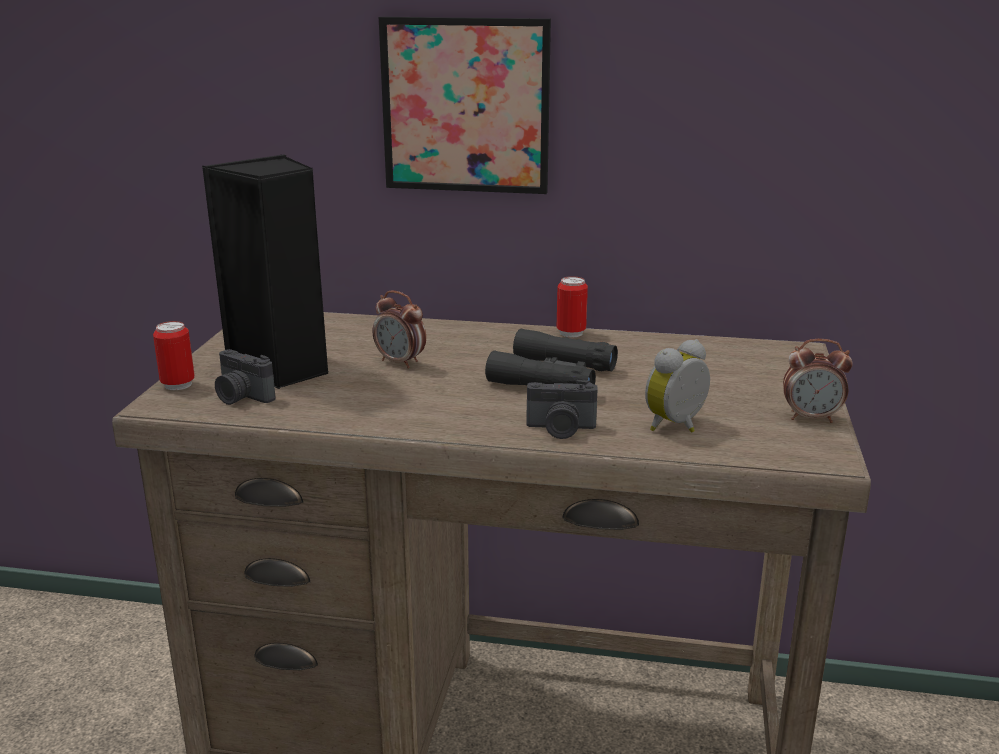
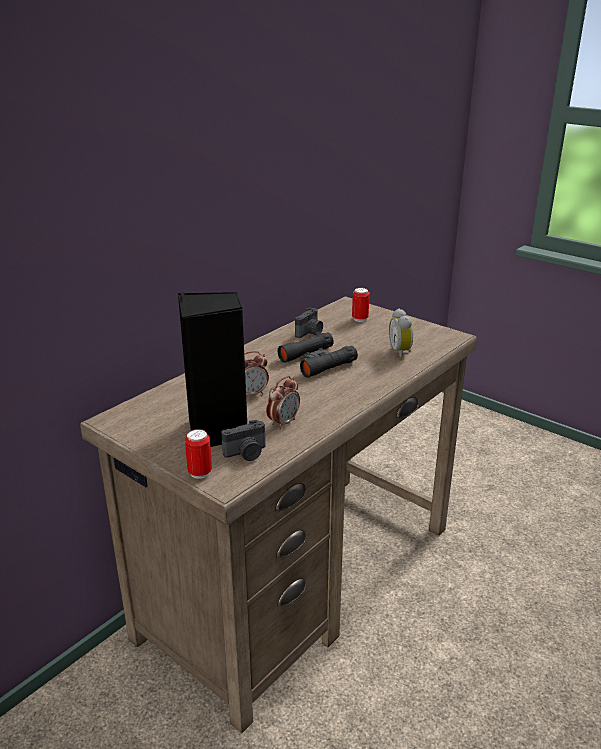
camera: 60 degrees left, 5 degrees up
picture [379,17,551,194] -> none
camera [526,380,597,439] -> camera moved to [295,307,323,338]
can [557,276,588,337] -> can moved to [352,288,370,322]
alarm clock [783,339,853,423] -> alarm clock moved to [266,376,300,429]

